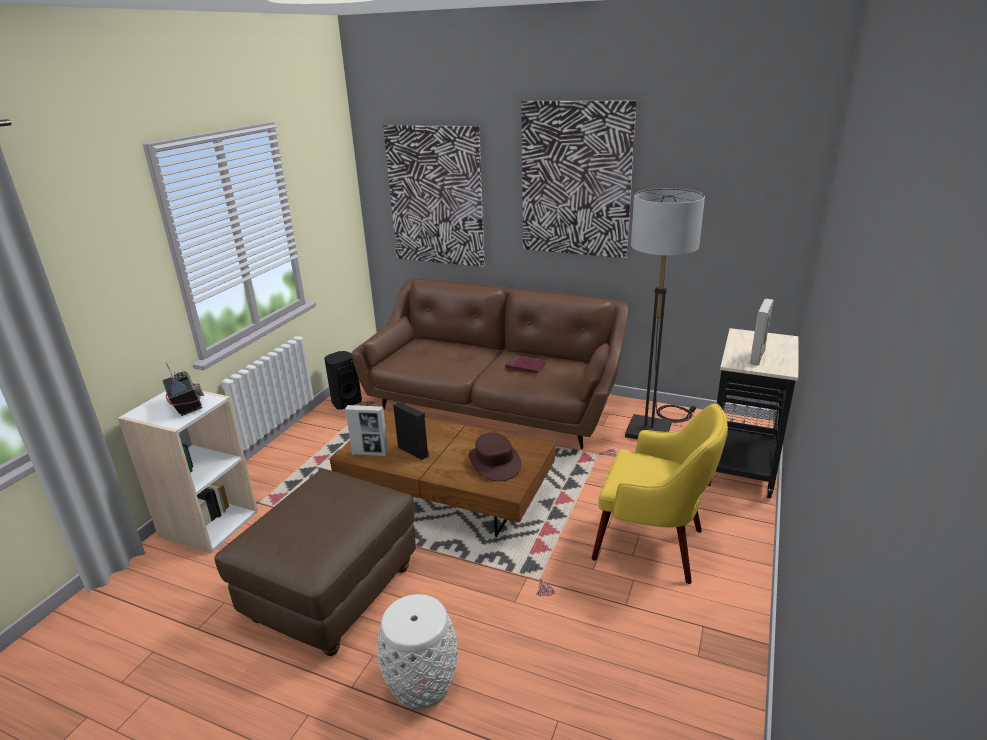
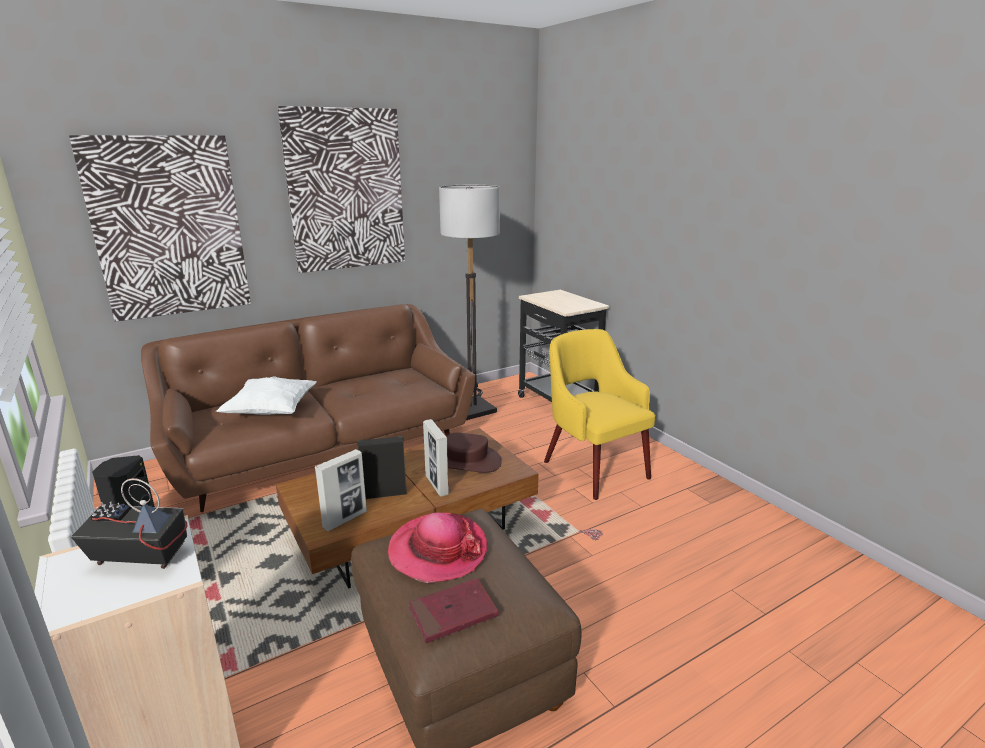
camera: 55 degrees left, 5 degrees down
white stool [377,594,458,710] -> none
red book [505,355,547,373] -> red book moved to [409,578,499,643]
yellow armchair [592,403,728,584] -> yellow armchair turned 90 degrees counterclockwise [544,329,656,500]
picture frame [750,299,774,366] -> picture frame moved to [423,419,449,496]
none -> white pillow [216,376,317,415]
none -> hat [388,512,487,583]

